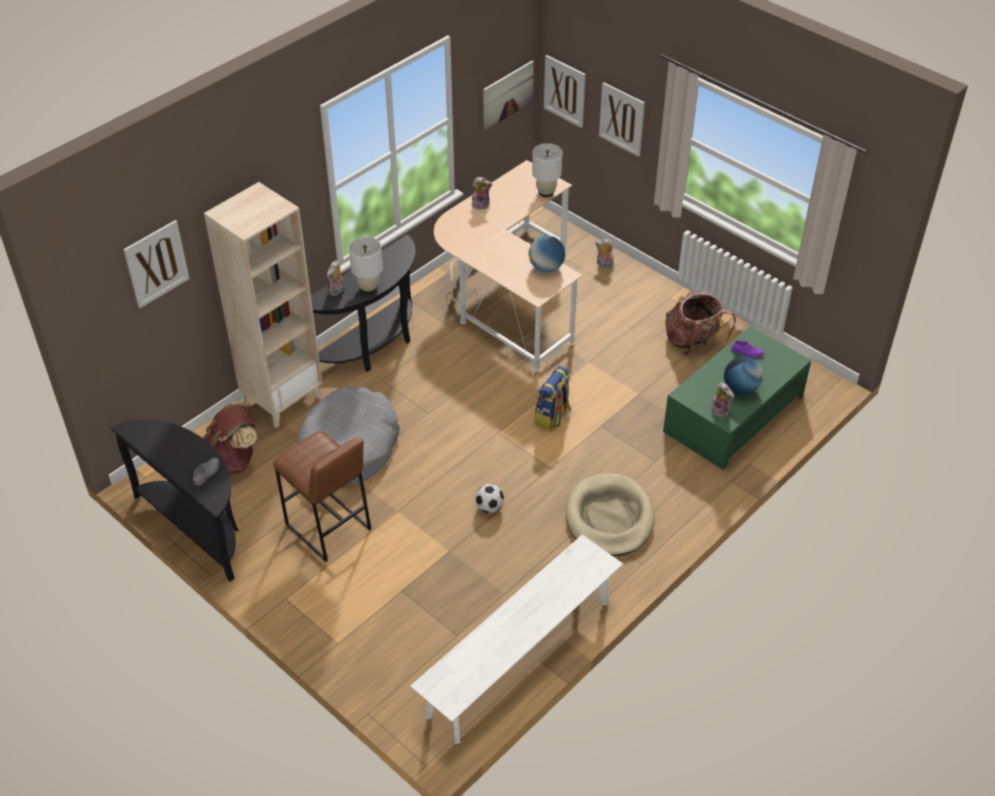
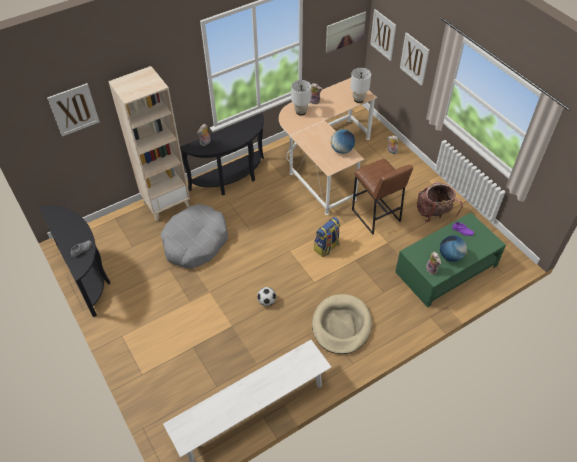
camera: 15 degrees right, 5 degrees up
brown backpack [203,402,257,476] -> none
brown stool [273,431,371,561] -> brown stool moved to [352,159,413,234]
white table lamp [349,237,383,294] -> white table lamp moved to [291,80,311,116]

